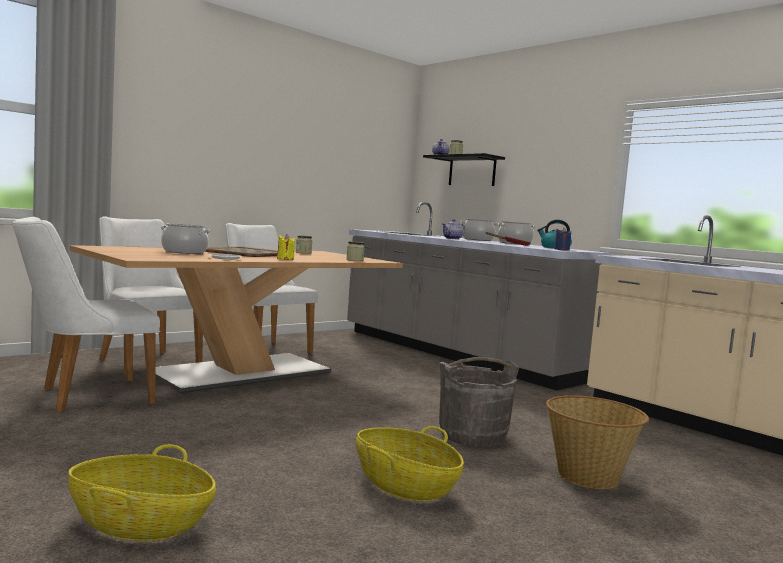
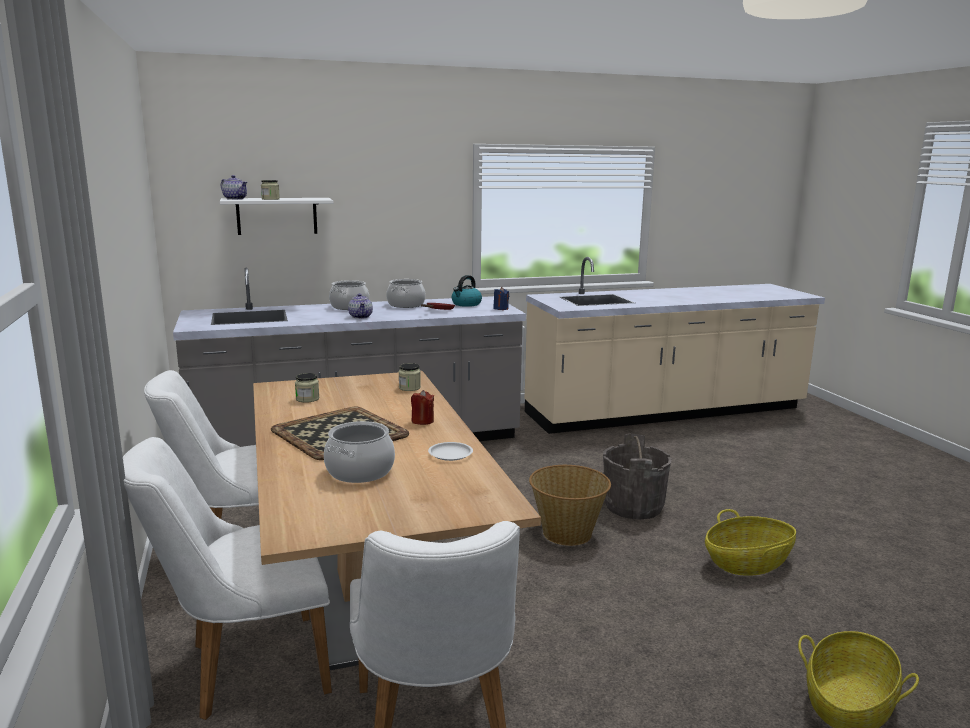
camera: 65 degrees left, 10 degrees up
yellow candle [277,234,295,260] -> red candle [411,390,434,425]
black shelf [423,153,505,186] -> white shelf [220,198,334,235]
basket [546,395,649,489] -> basket moved to [529,465,611,546]

